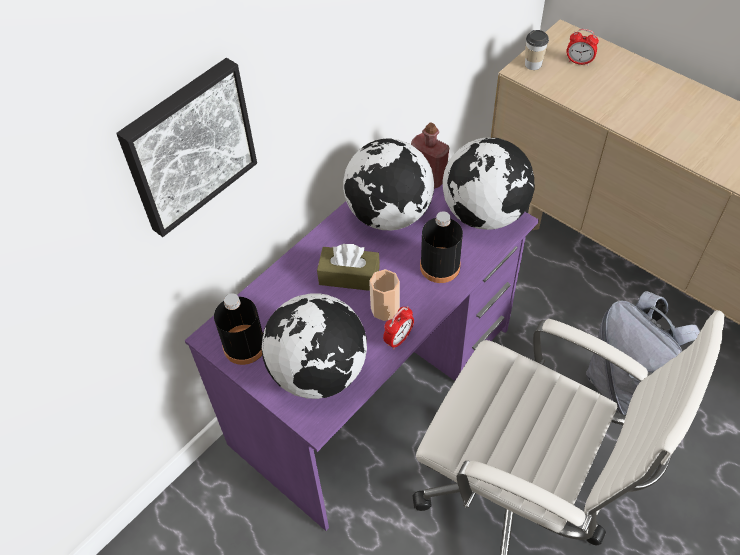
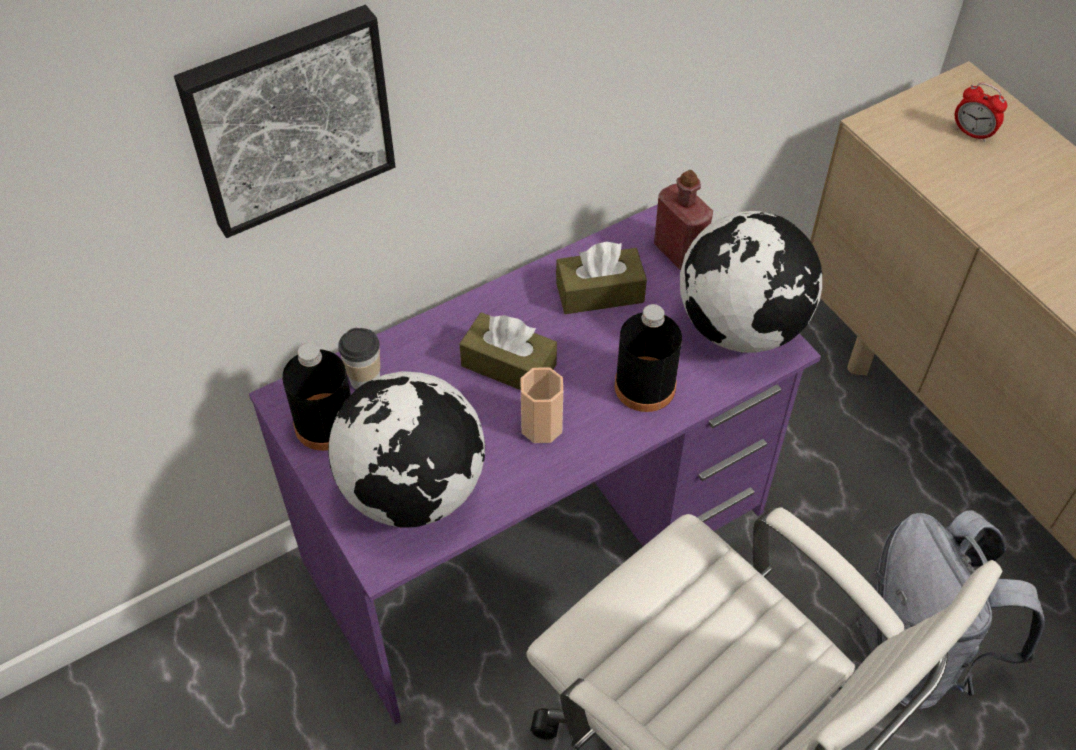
camera: 15 degrees right, 0 degrees up
globe [343,139,434,230] -> brown tissue box [556,242,647,314]
alarm clock [383,306,414,350] -> none
cup [525,30,549,70] -> cup moved to [338,328,380,389]

